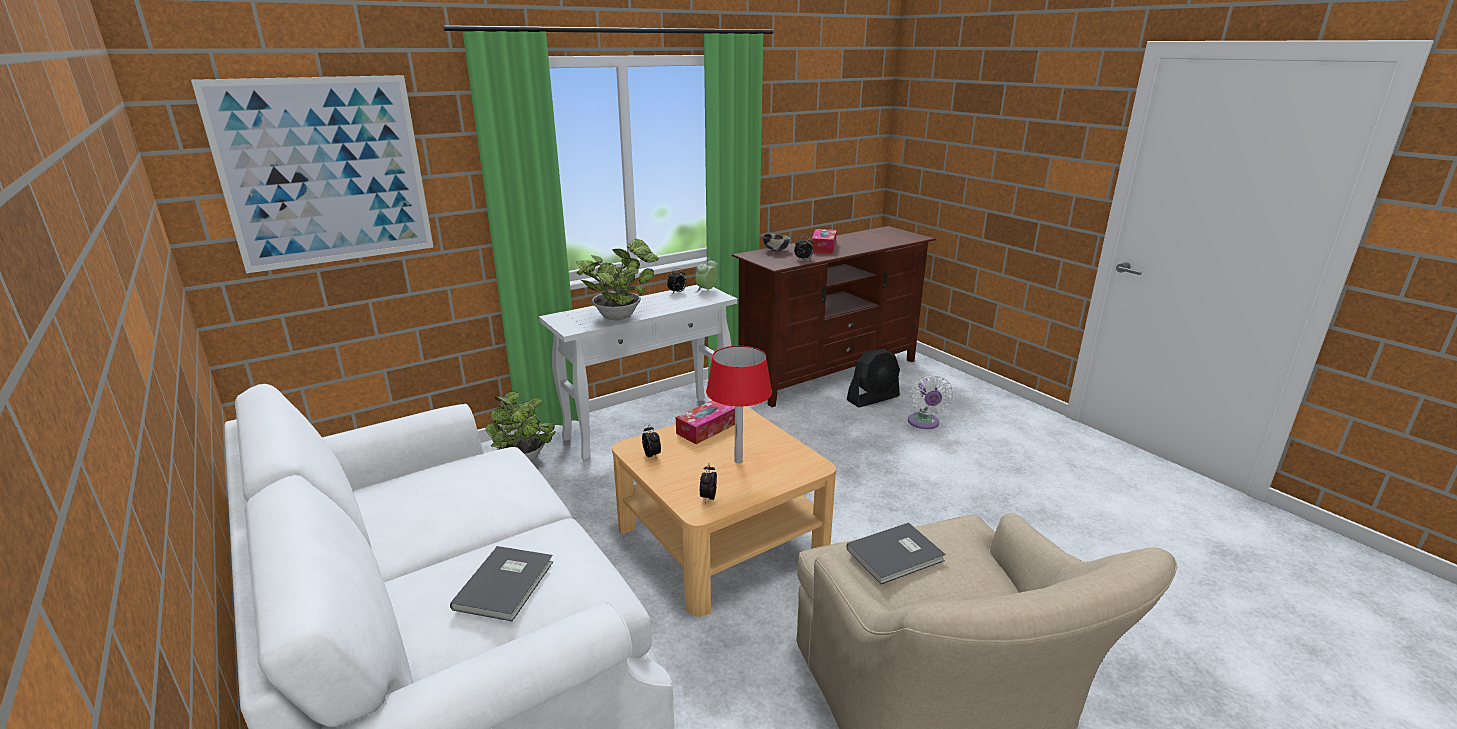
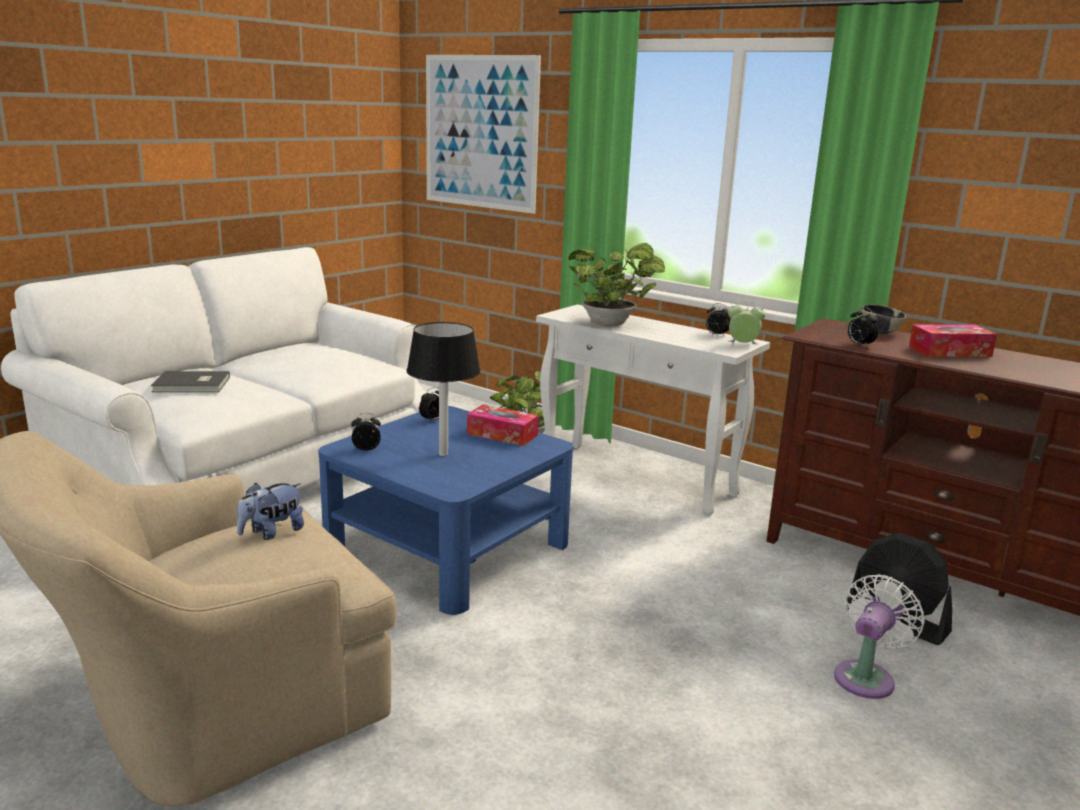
camera: 70 degrees right, 5 degrees down
beige coffee table [612,406,836,617] -> blue coffee table [318,406,573,615]
red table lamp [706,346,772,463] -> black table lamp [407,322,480,456]
grey book [846,523,946,584] -> plush toy [237,482,304,540]
white fan [908,375,953,429] -> white fan turned 150 degrees clockwise [834,574,925,699]

